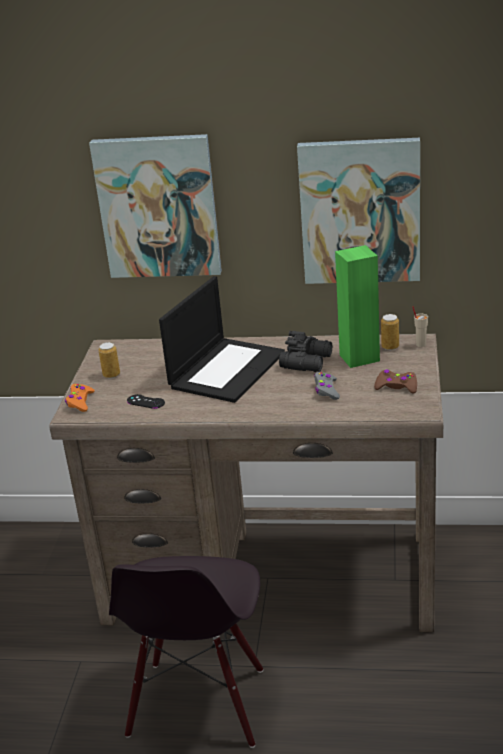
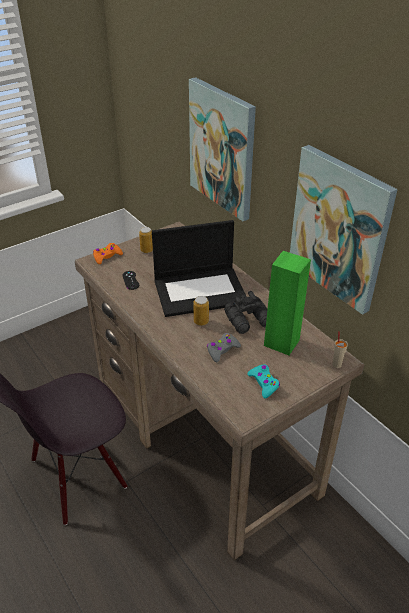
camera: 45 degrees right, 10 degrees up
brown game controller [374,369,417,393] -> turquoise game controller [247,365,280,399]
can [381,314,399,350] -> can moved to [193,296,209,326]

